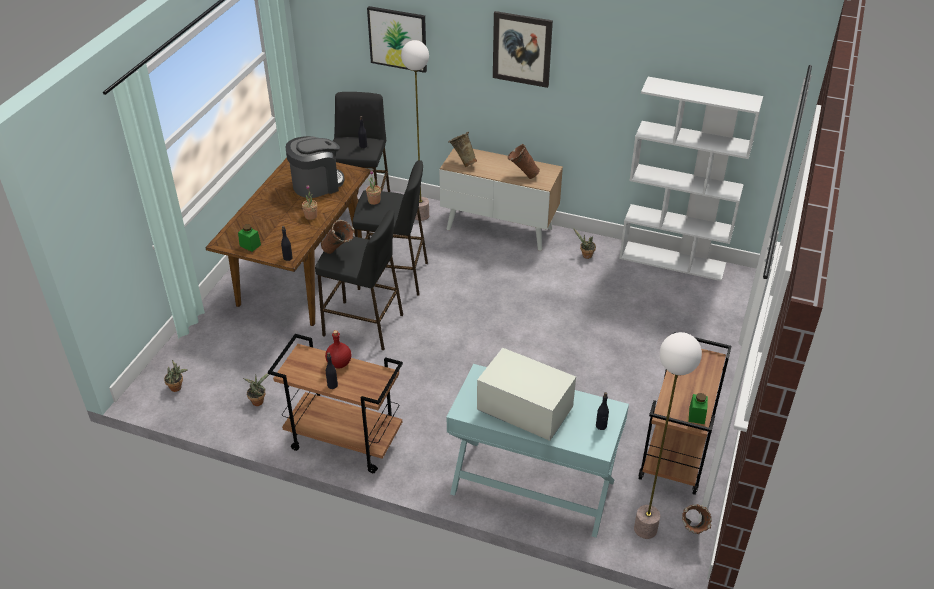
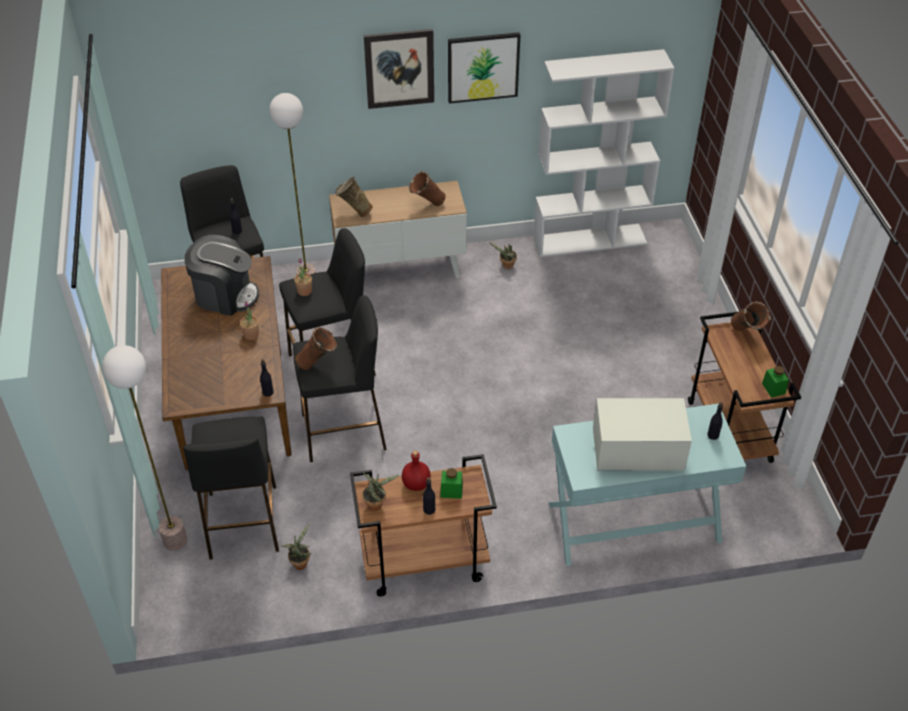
camera: 30 degrees left, 5 degrees up
potted plant [164,360,188,392] -> potted plant moved to [362,473,400,511]
green jar [238,224,261,252] -> green jar moved to [440,468,463,499]
coffee machine [286,136,345,198] -> coffee machine turned 75 degrees clockwise [185,235,259,316]
picture [367,6,427,73] -> picture moved to [448,32,520,104]
floor lamp [634,332,702,539] -> floor lamp moved to [102,345,187,551]
brown vase [682,504,712,534] -> brown vase moved to [731,301,771,331]
none -> black stool [183,416,279,560]

